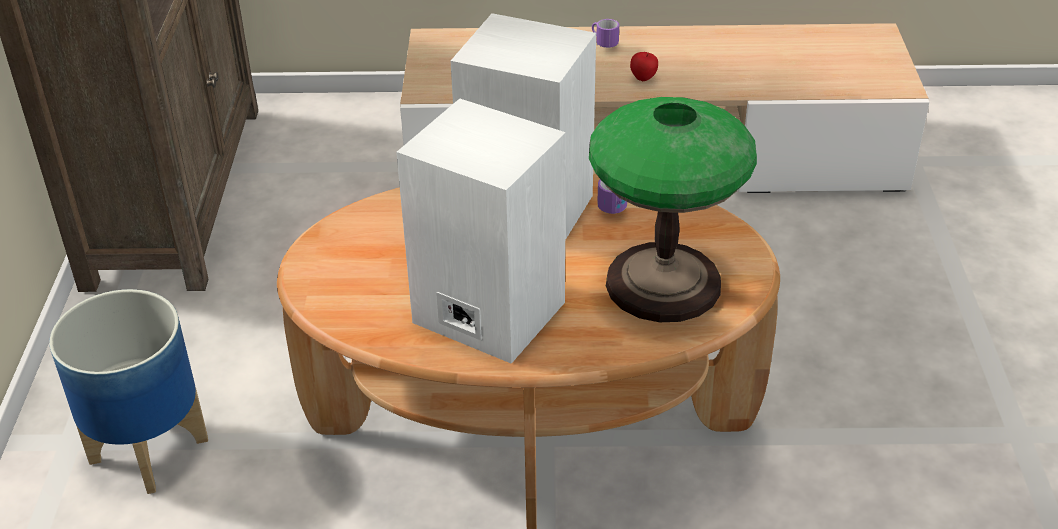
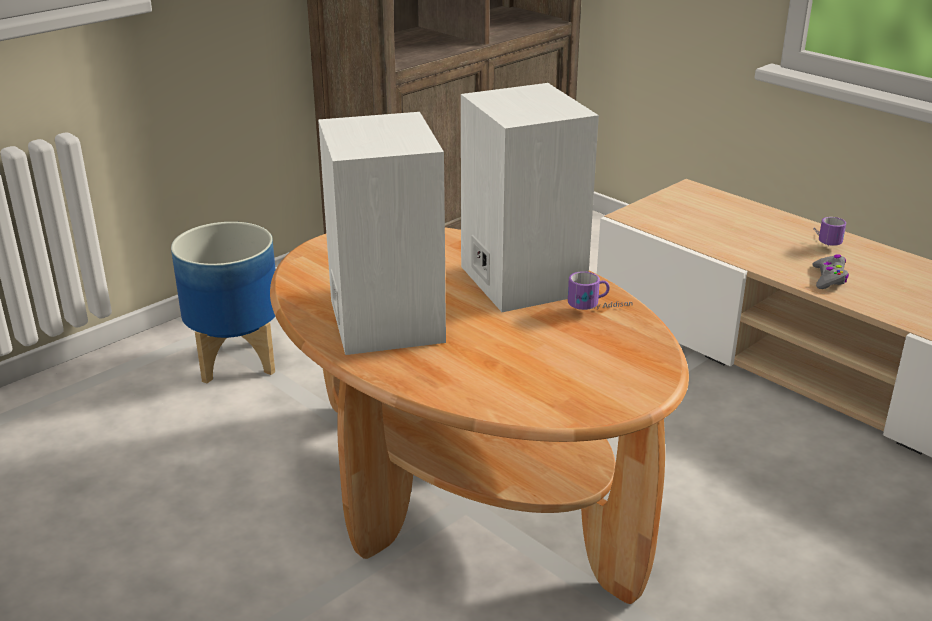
camera: 45 degrees right, 10 degrees down
table lamp [589,97,757,322] -> none
apple [630,52,658,82] -> grey game controller [812,254,849,289]

